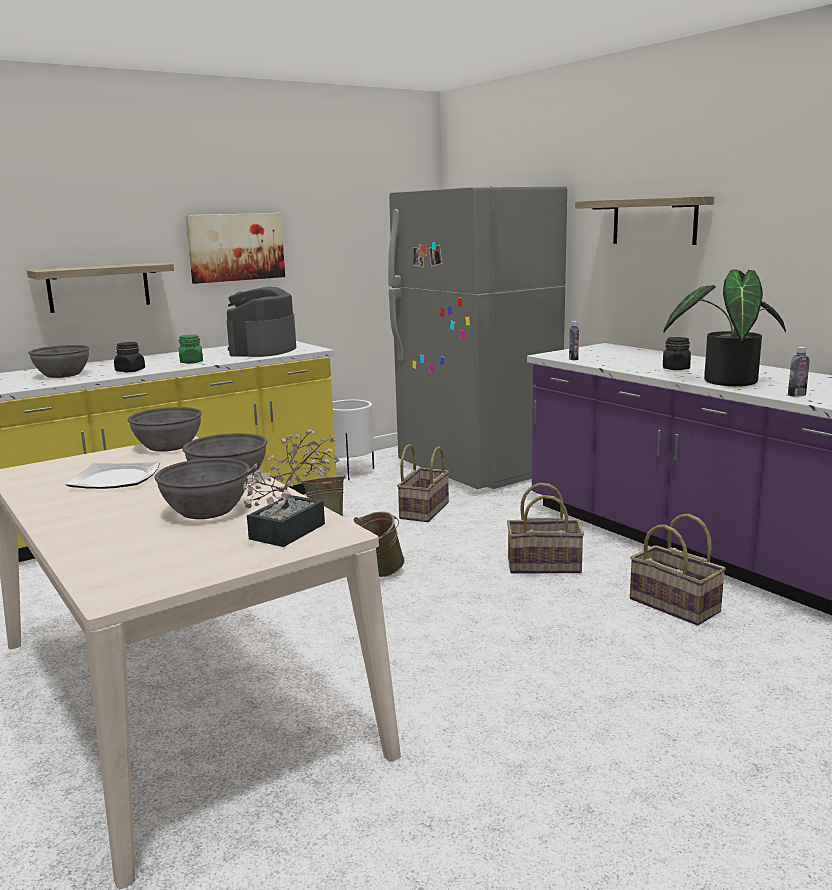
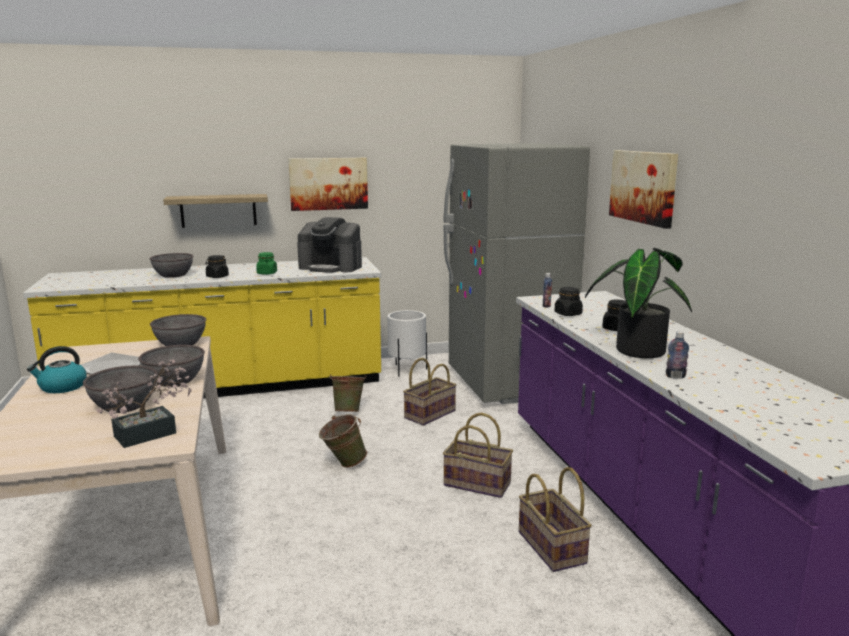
camera: 20 degrees right, 0 degrees up
coffee machine [226,287,296,357] -> coffee machine turned 105 degrees counterclockwise [297,217,362,273]
shelf [575,196,714,245] -> picture [609,150,678,229]
none -> kettle [27,346,87,393]
none -> black jar [555,287,583,316]

